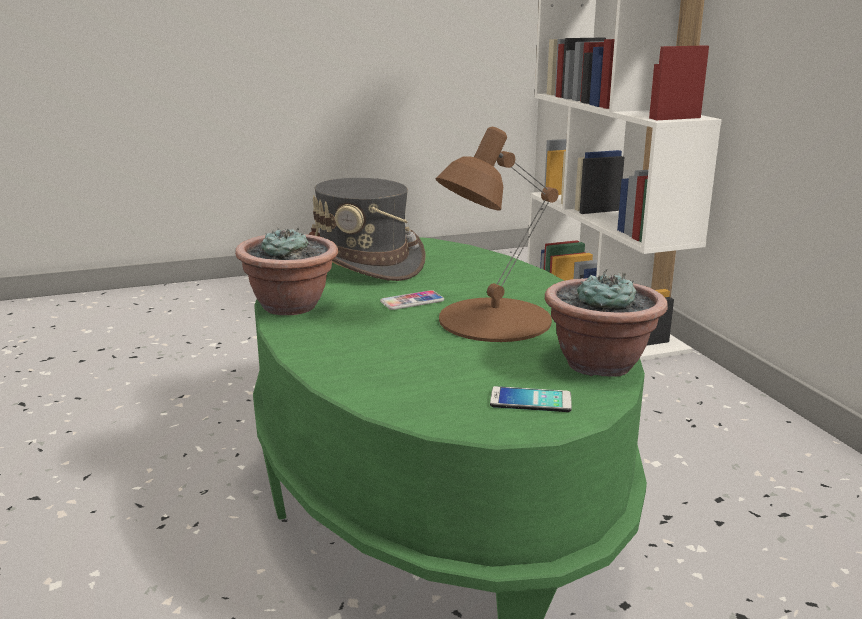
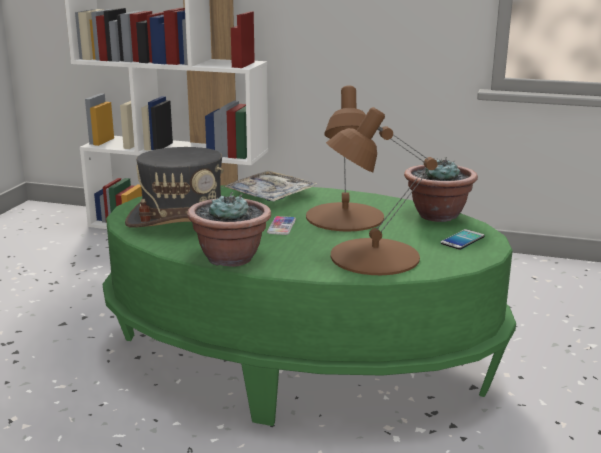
camera: 55 degrees left, 0 degrees up
none -> tray [224,171,318,202]
none -> brown table lamp [326,107,438,275]

